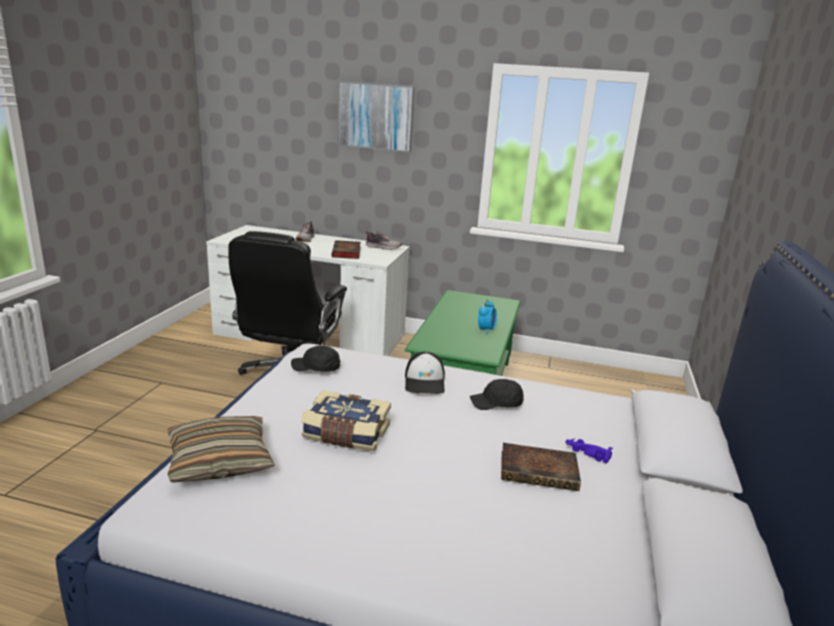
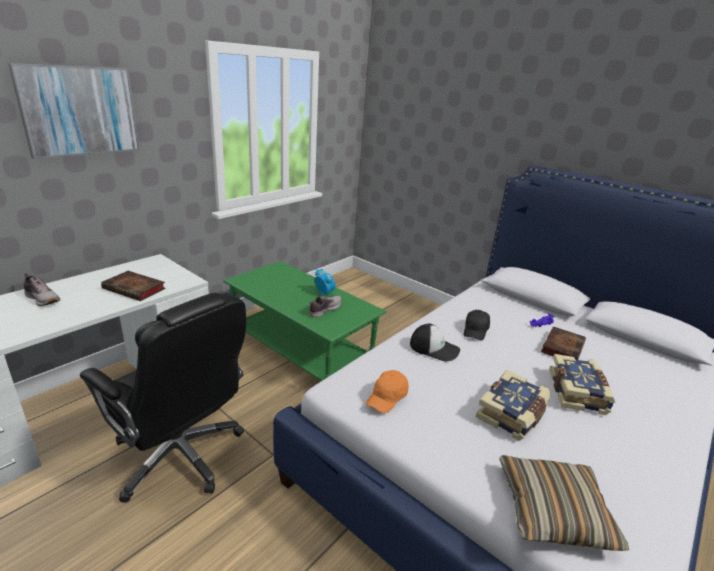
camera: 65 degrees left, 5 degrees up
black cap [291,345,340,372] -> orange cap [366,370,409,413]
shoe [366,231,402,250] -> shoe moved to [309,296,342,317]
none -> book [549,354,615,415]

